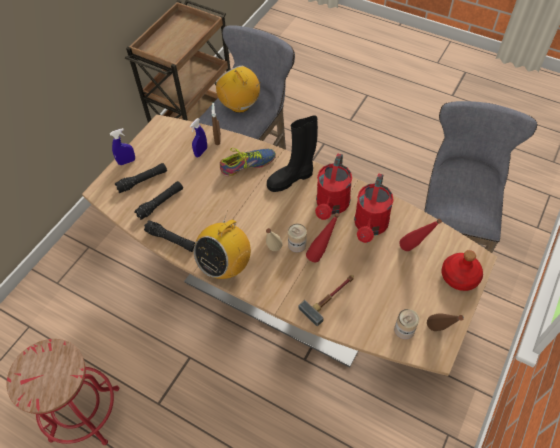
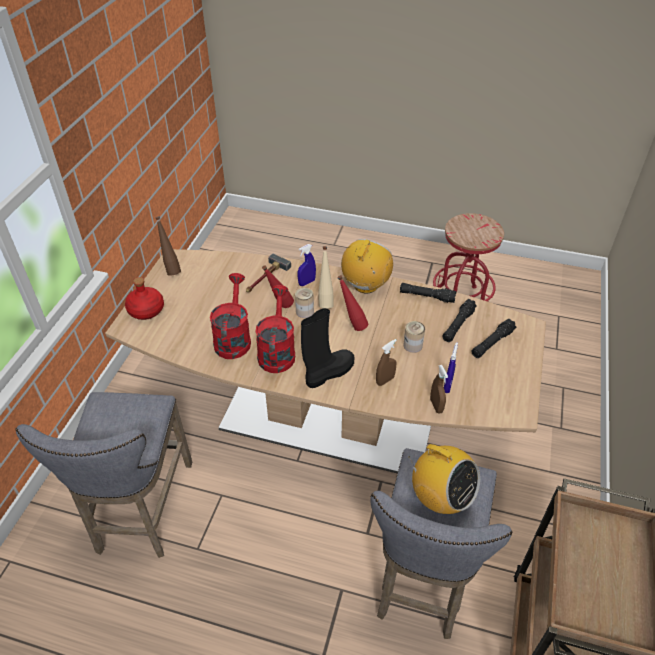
camera: 165 degrees right, 10 degrees down
blue spray bottle [110,128,135,165] -> blue spray bottle moved to [298,244,316,286]
shoe [220,148,276,177] -> brown spray bottle [376,339,397,386]
can [394,309,419,339] -> can moved to [403,321,425,353]
red bottle [399,219,442,251] -> red bottle moved to [337,275,368,331]

